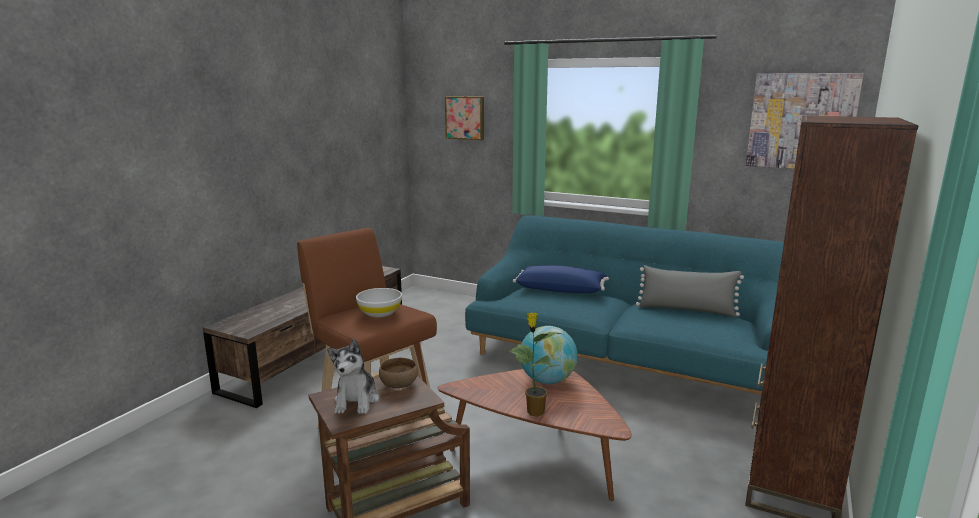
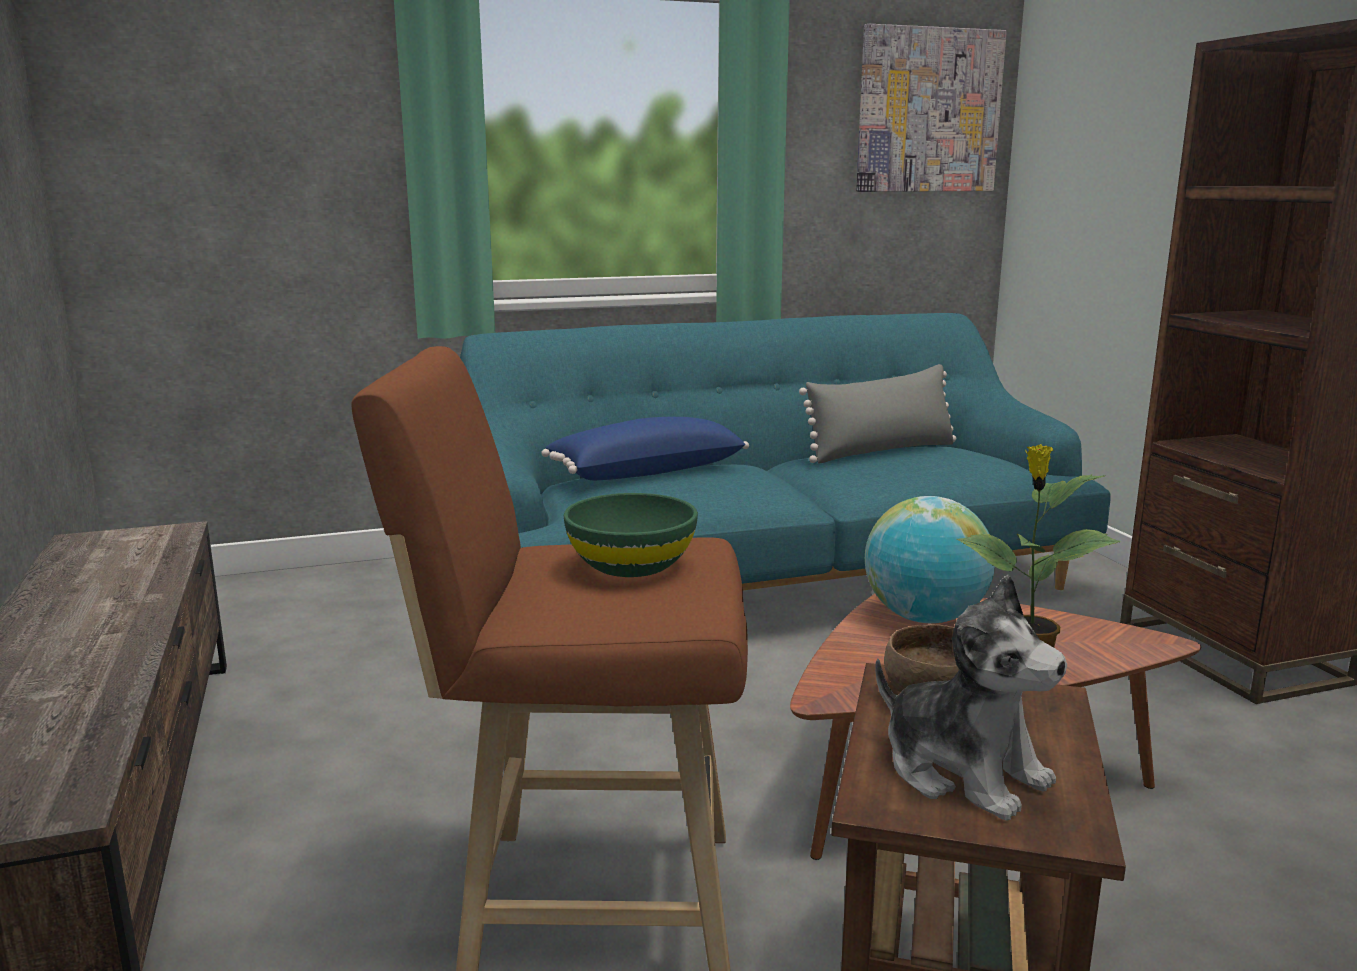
camera: 45 degrees left, 0 degrees up
white bowl [356,288,402,317] -> green bowl [564,493,698,577]
picture [445,96,484,140] -> none

